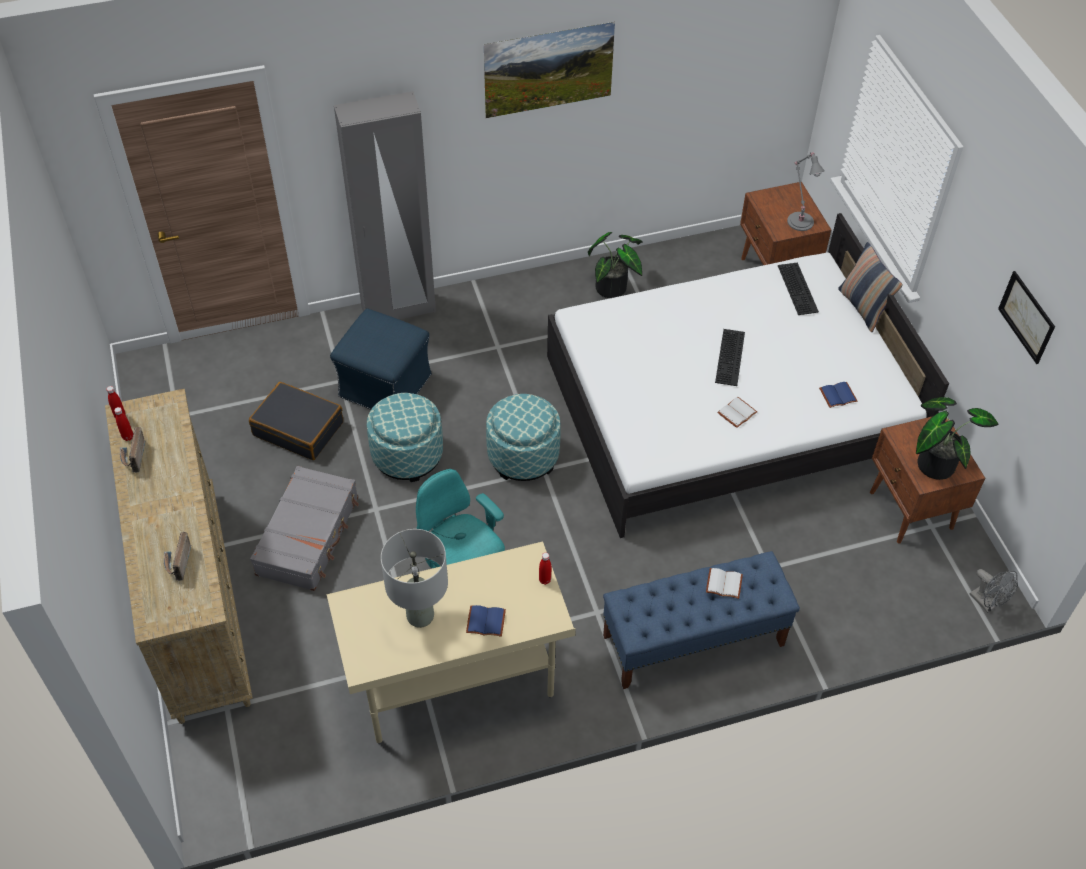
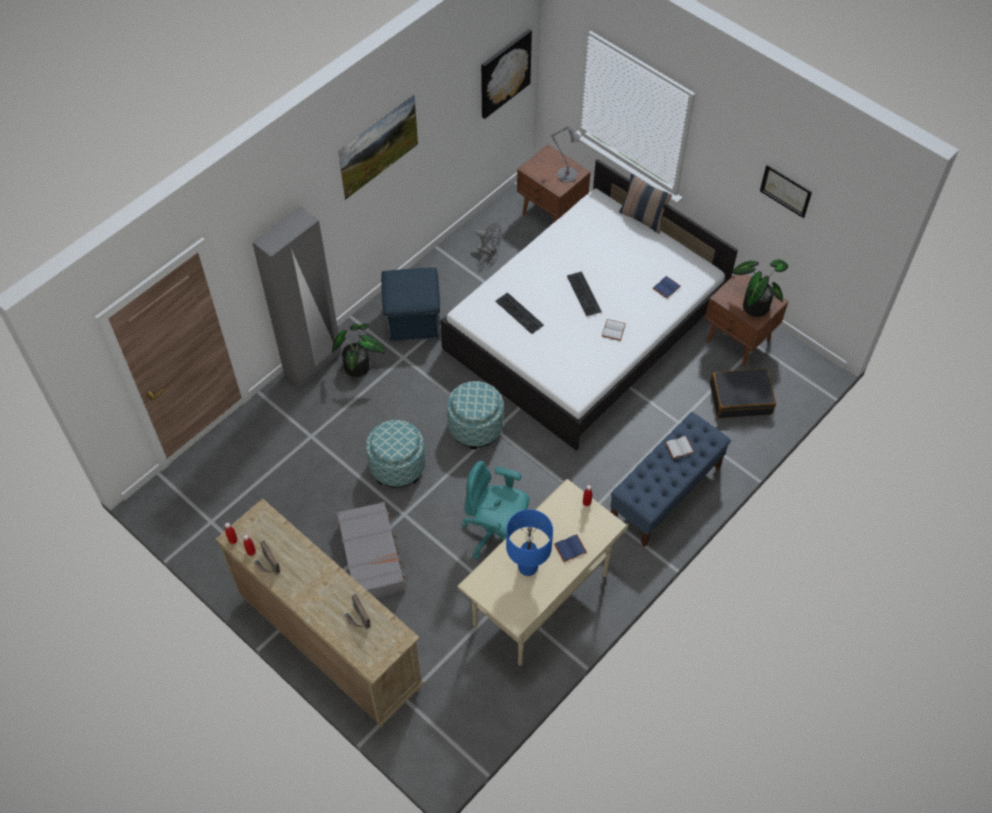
camera: 30 degrees left, 5 degrees up
black suitcase [249,382,343,460] -> black suitcase moved to [710,368,776,418]
blue ottoman [330,309,432,410] -> blue ottoman moved to [381,268,441,341]
grey table lamp [381,529,448,628] -> blue table lamp [506,509,553,576]
potted plant [588,232,643,298] -> potted plant moved to [332,323,385,377]
keyboard [778,262,819,315] -> keyboard moved to [495,292,544,334]
grey fan [969,569,1018,613] -> grey fan moved to [475,222,502,255]
none -> picture [481,29,532,119]

